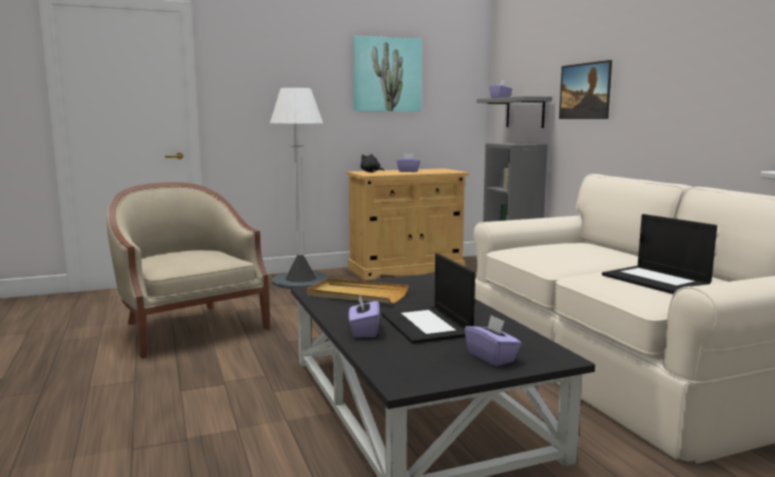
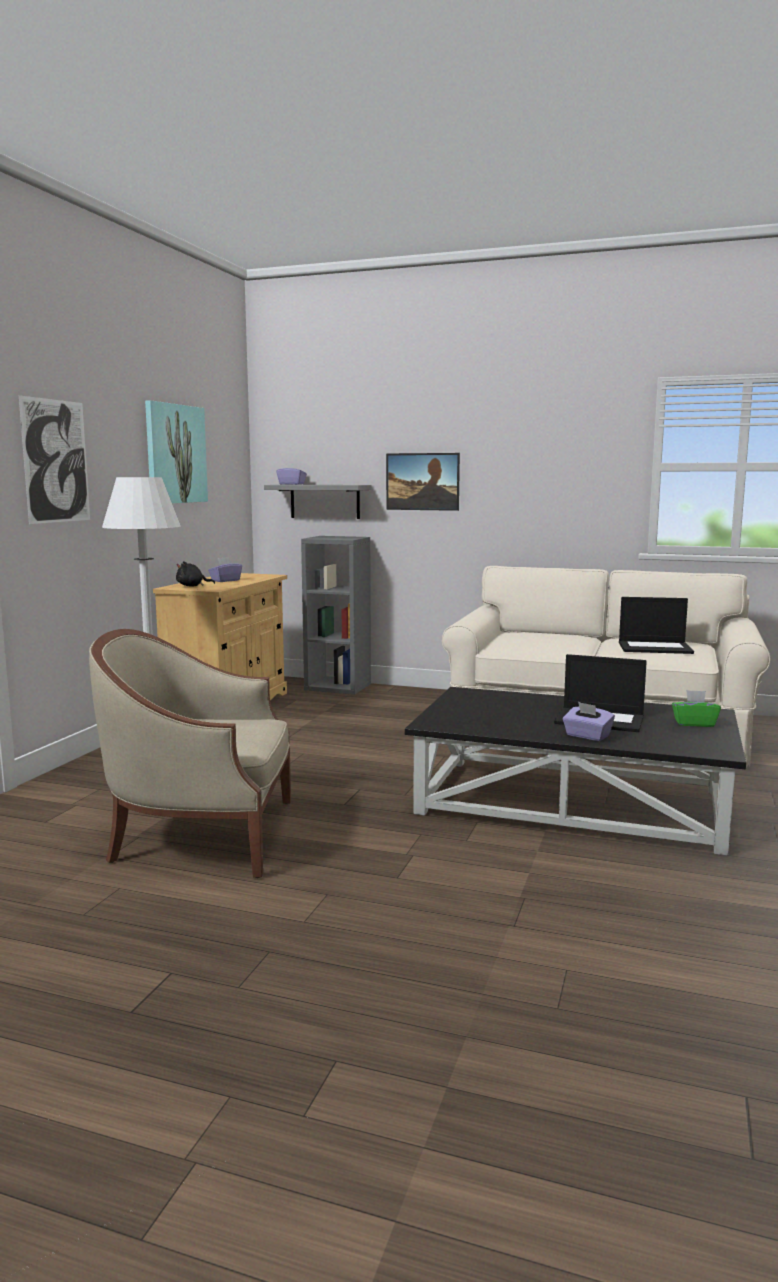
camera: 50 degrees left, 0 degrees up
beige tray [307,278,409,303] -> none
purple tissue box [464,315,522,366] -> green tissue box [672,690,721,727]
none -> picture [19,395,90,524]

